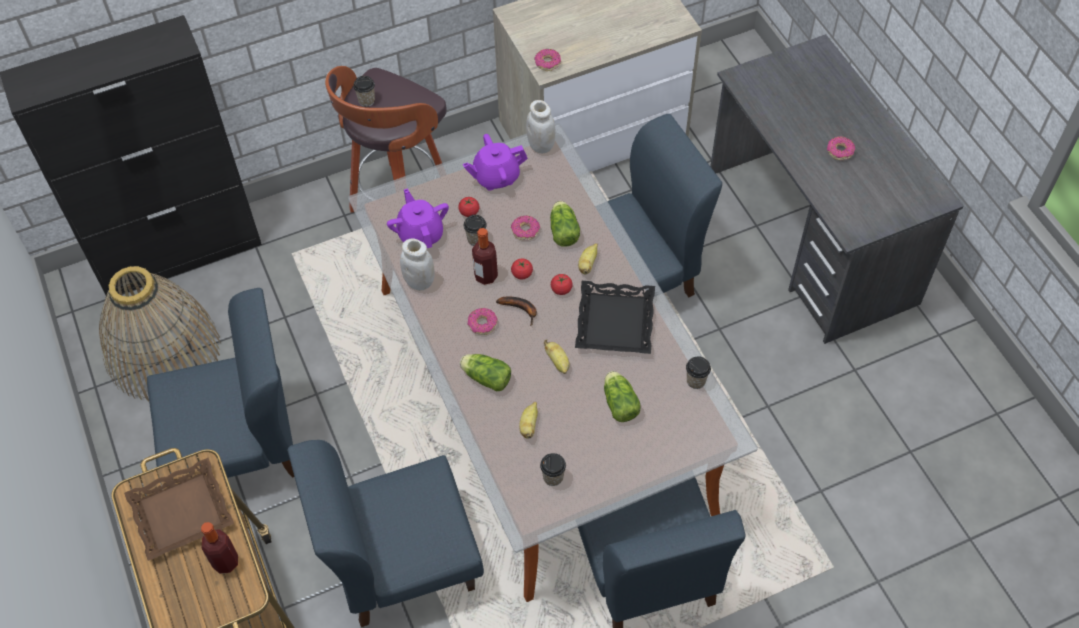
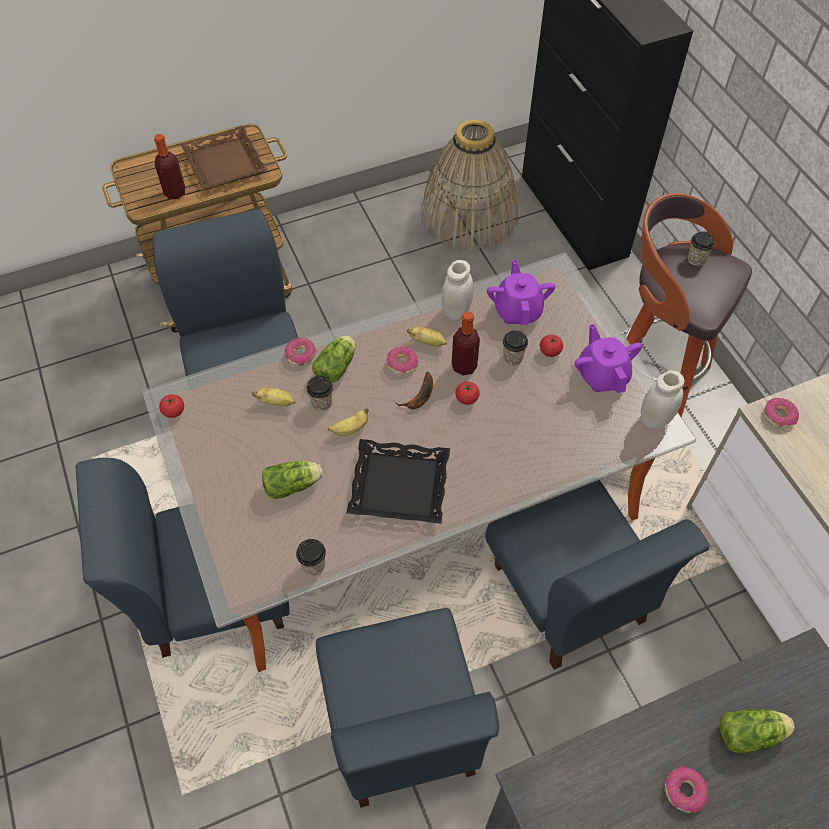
camera: 90 degrees right, 0 degrees up
blue chair [147,288,294,479] -> blue chair moved to [316,608,499,808]
purple teapot [387,188,449,248] -> purple teapot turned 75 degrees counterclockwise [487,260,556,325]
donut [511,215,540,240] -> donut moved to [285,338,317,366]
cup [540,453,566,486] -> cup moved to [307,376,333,411]
lettuce [550,201,580,247] -> lettuce moved to [720,709,795,754]
tomato [551,274,573,295] -> tomato moved to [159,394,184,418]
banana [578,243,598,275] -> banana moved to [407,326,447,347]

